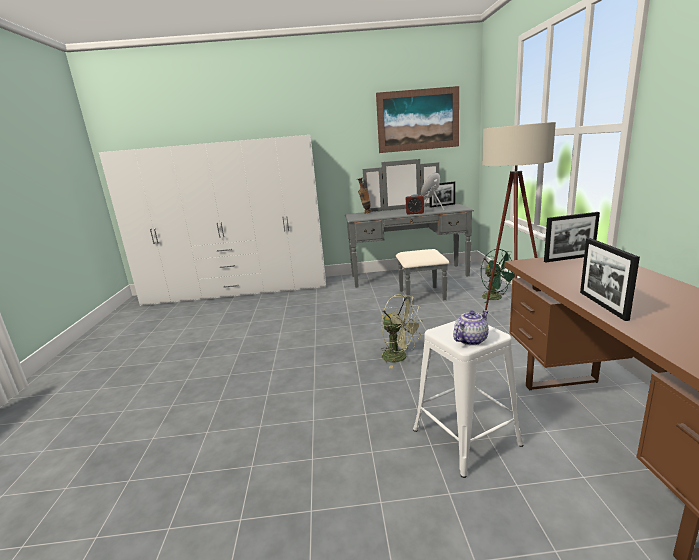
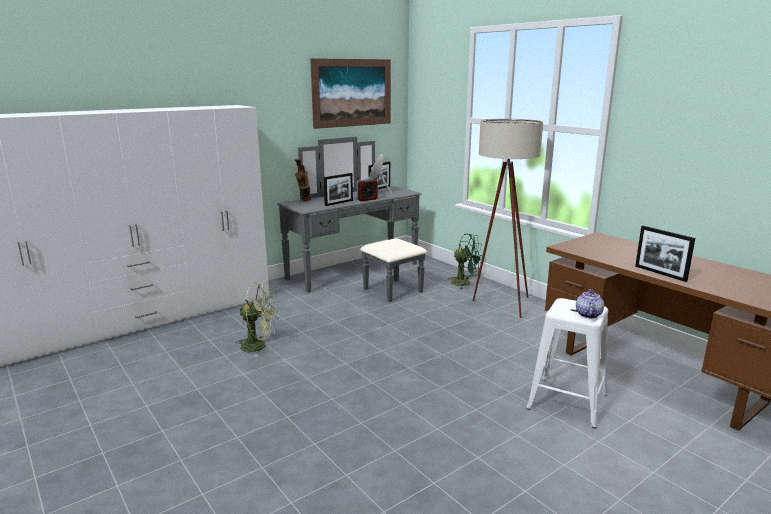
camera: 35 degrees left, 0 degrees up
green fan [381,294,423,369] -> green fan moved to [236,283,278,357]
picture frame [544,212,600,262] -> picture frame moved to [324,173,353,206]

